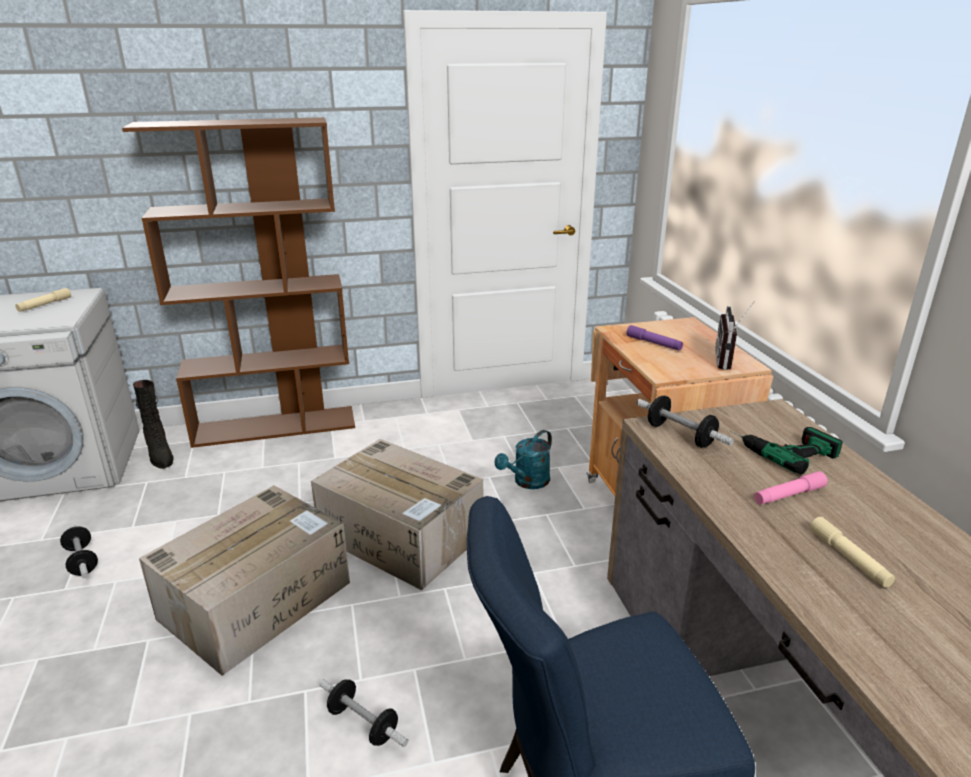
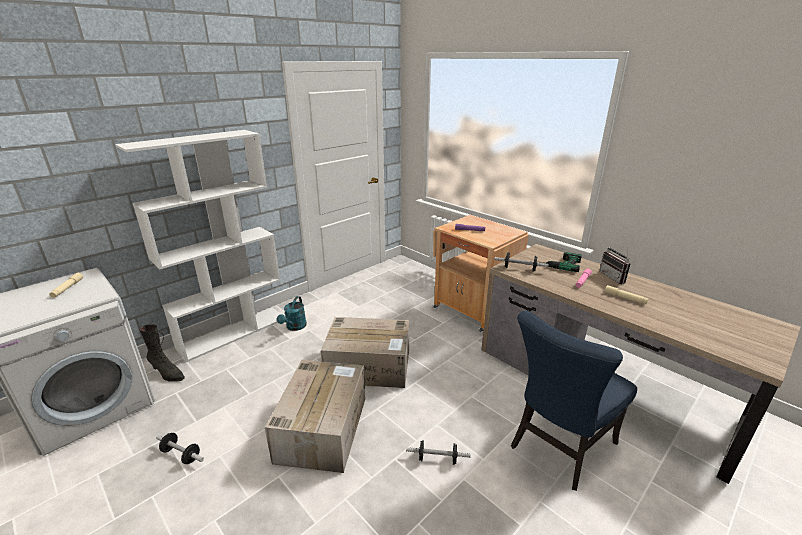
camera: 30 degrees left, 0 degrees up
brown bookcase [122,117,355,448] -> white bookcase [115,130,286,362]
turquoise watering can [495,430,552,489] -> turquoise watering can moved to [277,296,307,331]
radio [715,301,755,370] -> radio moved to [599,243,631,284]

